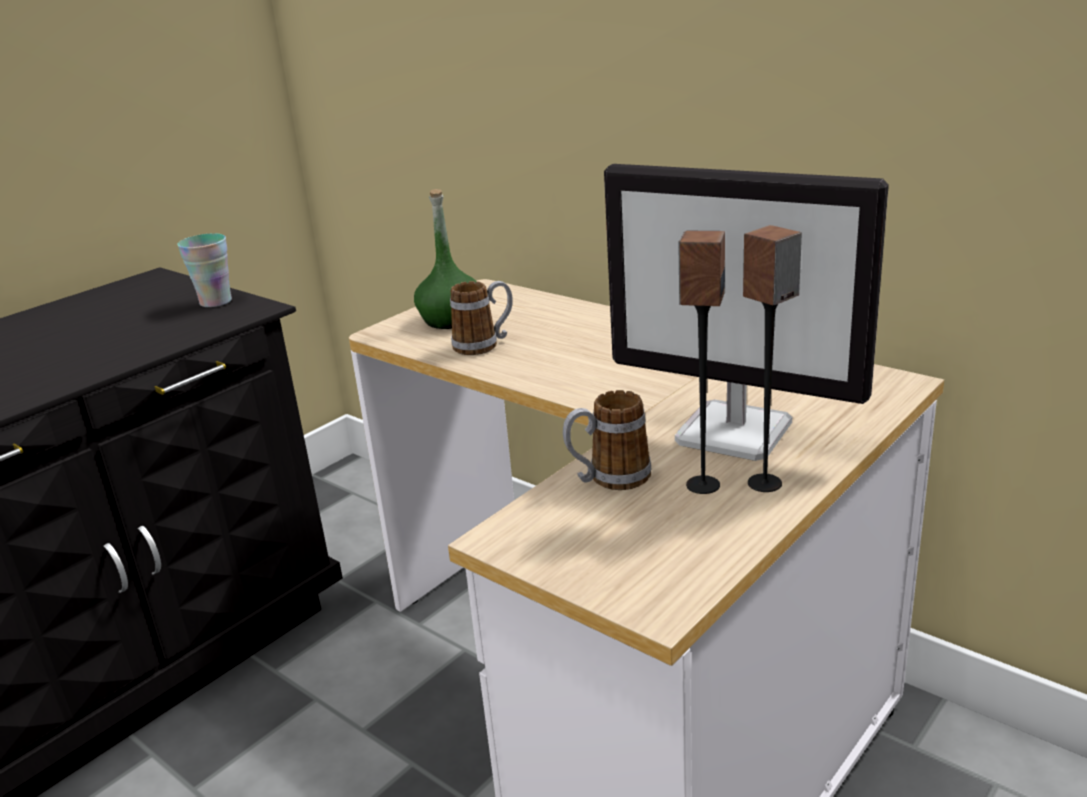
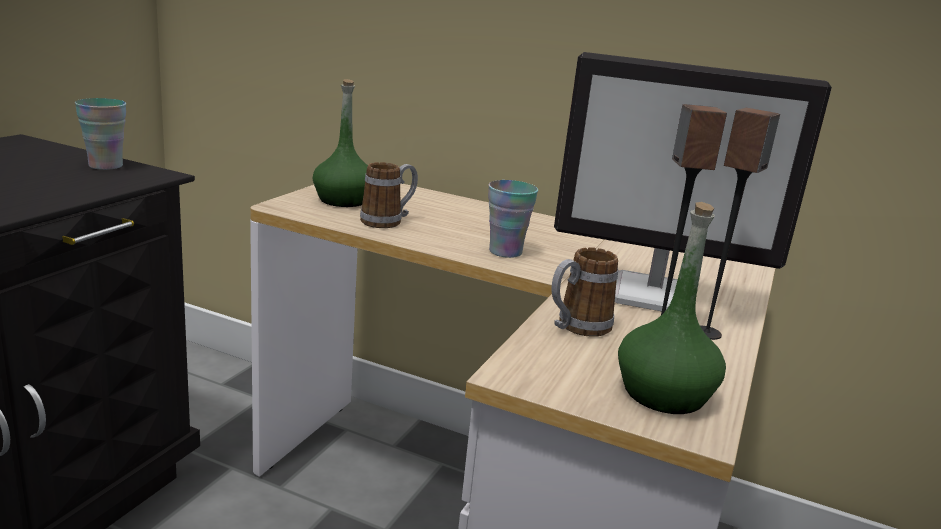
camera: 20 degrees left, 5 degrees down
none -> cup [488,180,538,258]
none -> green bottle [618,202,726,414]

